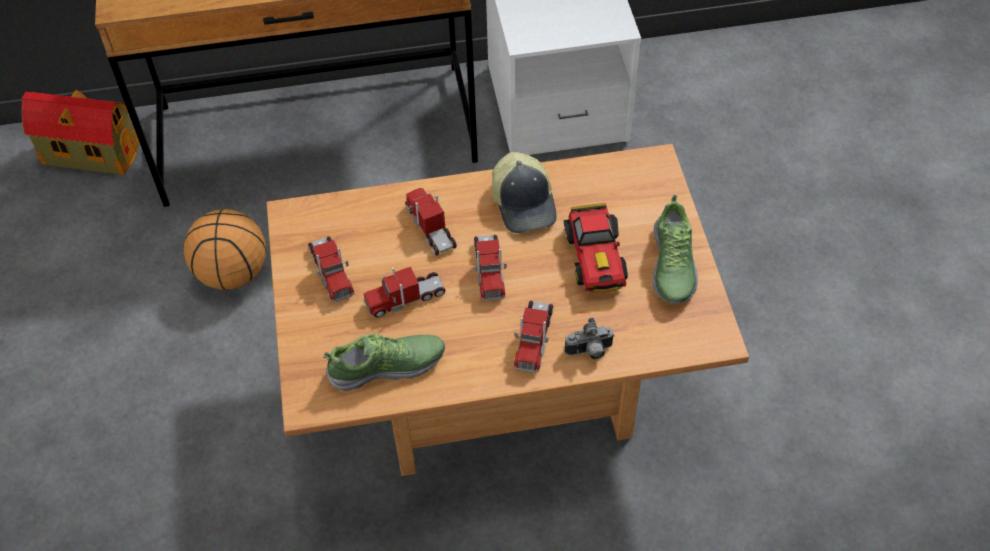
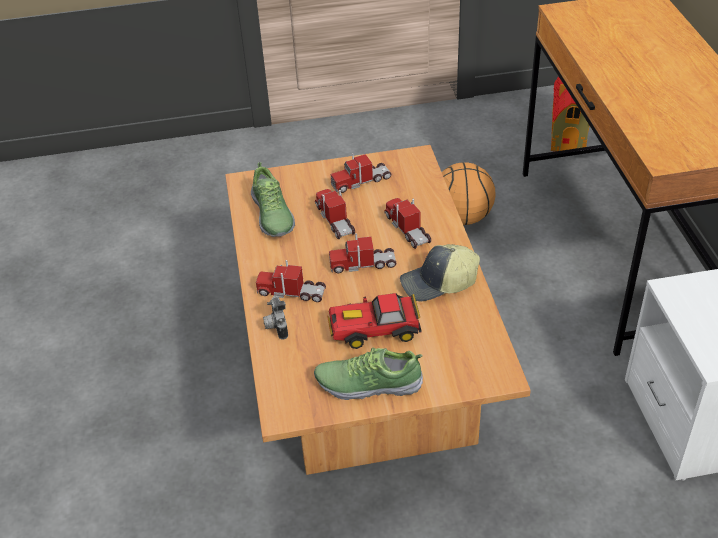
camera: 90 degrees right, 10 degrees down
toy truck [405,188,457,256] -> toy truck turned 90 degrees counterclockwise [384,198,431,249]

